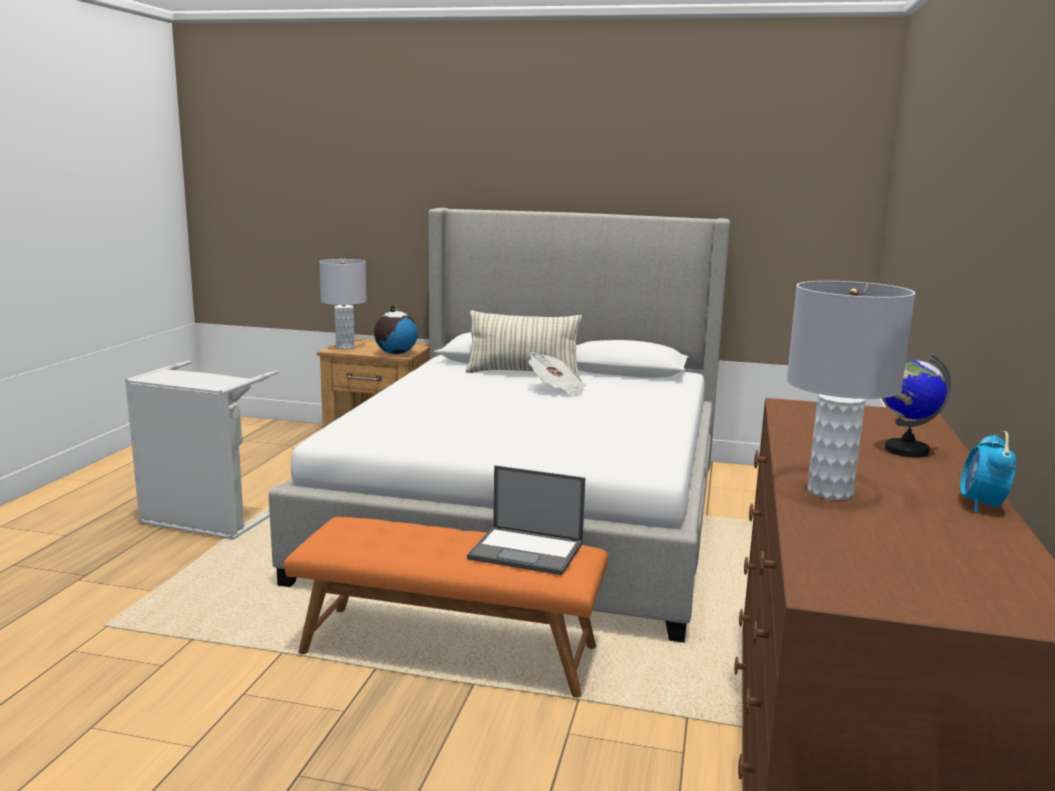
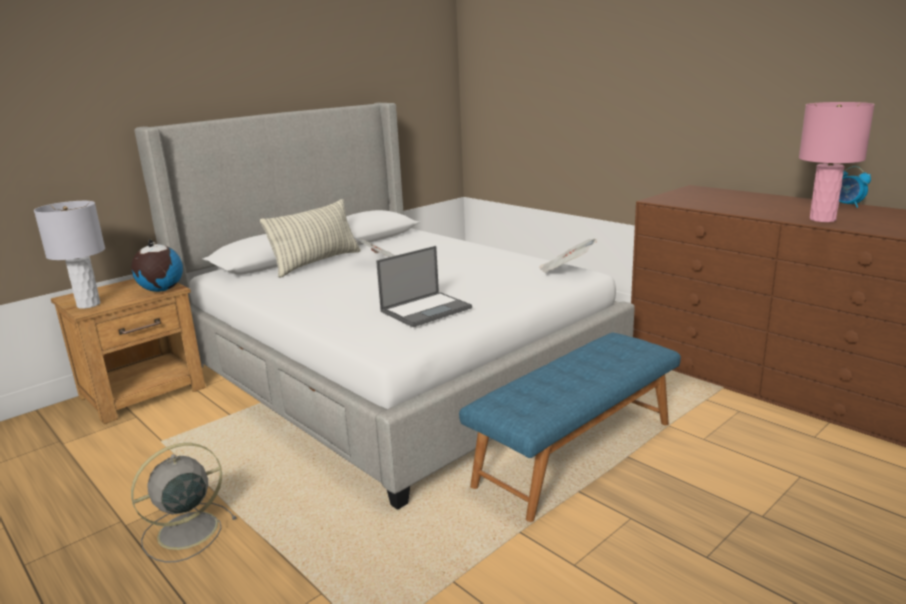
camera: 55 degrees left, 5 degrees up
grey laundry basket [125,361,279,540] -> grey fan [131,443,237,562]
orange bench [284,517,608,700] -> blue bench [459,333,681,522]
laptop [467,465,585,575] -> laptop moved to [376,246,472,327]
grey table lamp [787,281,915,500] -> pink table lamp [799,102,875,222]
globe [884,354,951,458] -> none
none -> newspaper [539,239,597,273]

